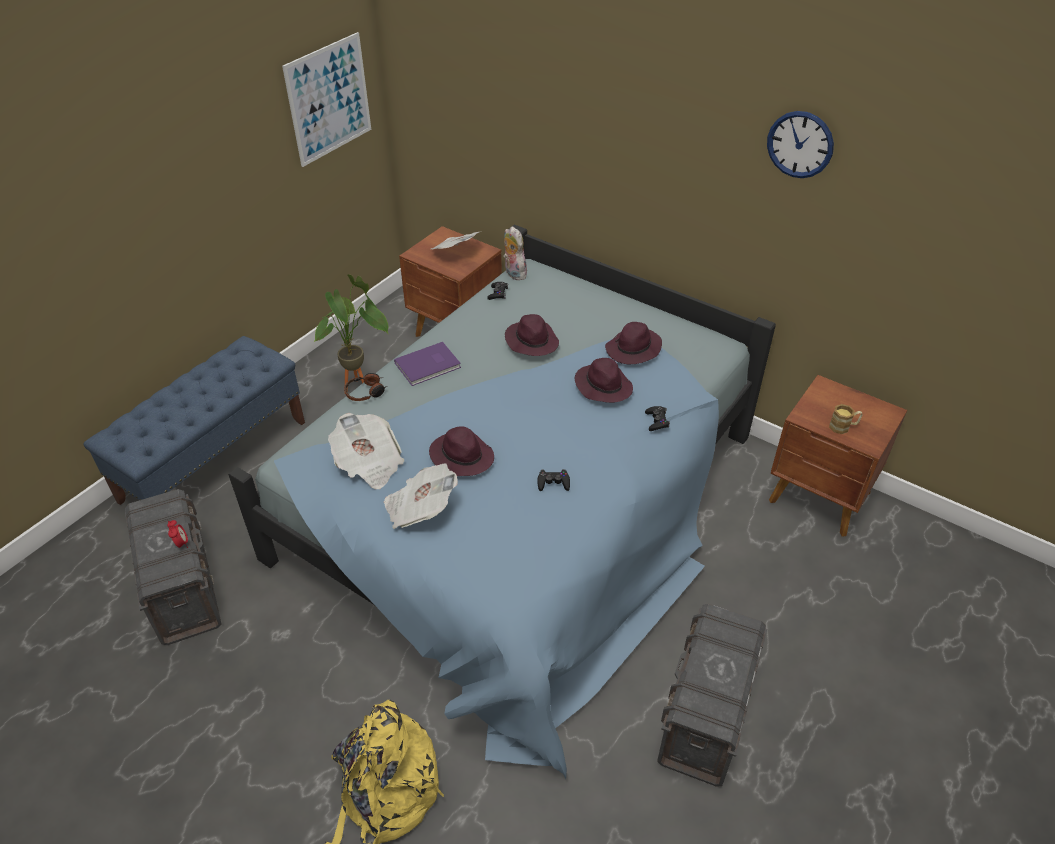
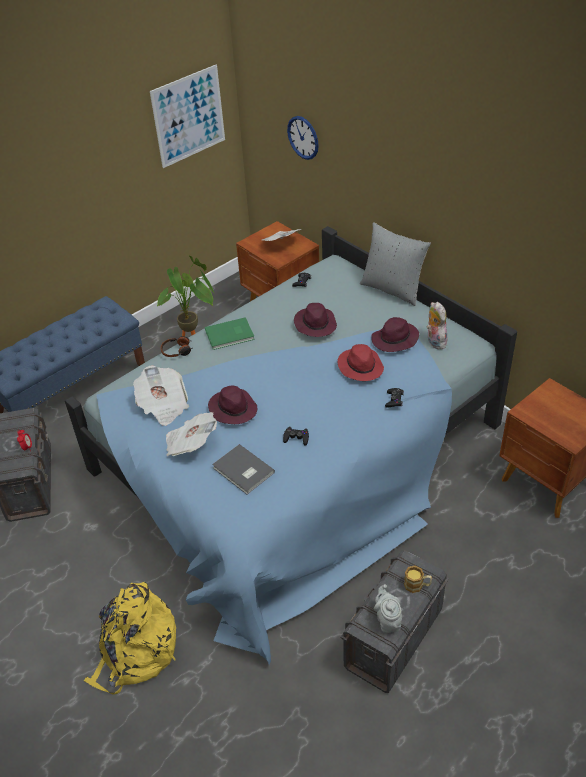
camera: 15 degrees right, 0 degrees up
purple book [394,342,461,386] -> green book [205,317,255,350]
plush toy [503,226,527,280] -> plush toy moved to [426,302,448,349]
purple hat [575,358,633,403] -> red hat [338,344,384,381]
wall clock [767,111,834,178] -> wall clock moved to [287,116,319,160]
mug [829,404,863,434] -> mug moved to [404,566,432,593]
none -> grey book [212,444,275,494]
none -> grey pillow [360,222,431,306]
none -> grey teapot [373,584,402,633]

